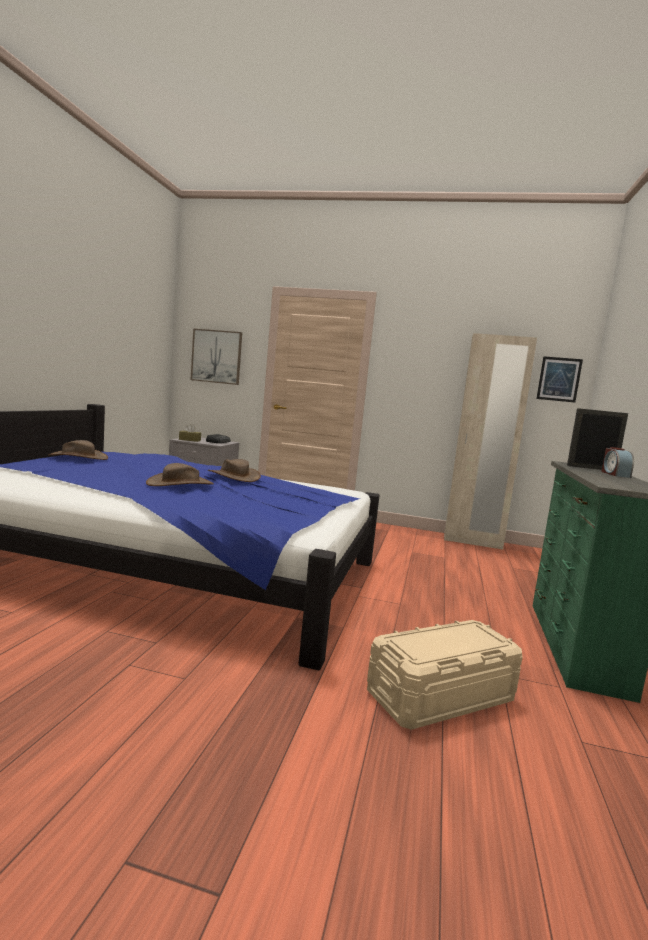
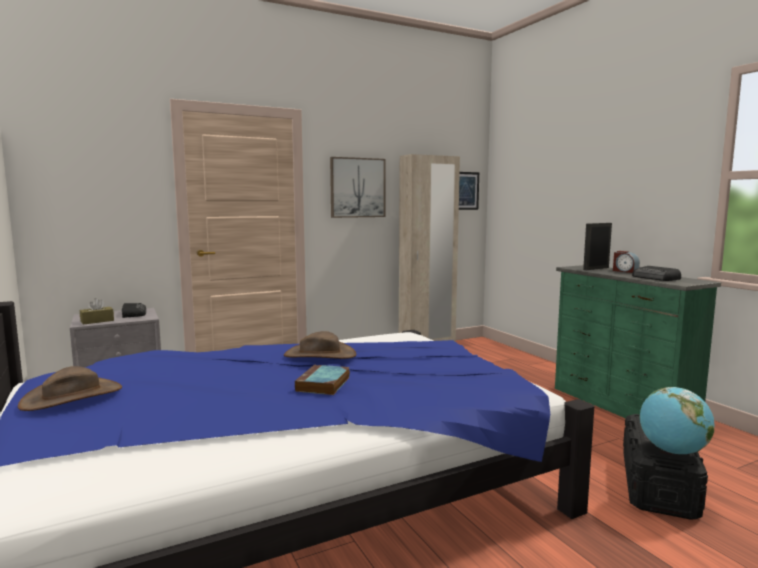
camera: 40 degrees left, 0 degrees up
brown hat [146,463,214,486] -> book [295,364,350,395]
picture [191,328,242,385] -> picture moved to [330,157,386,218]
beige storage box [367,620,523,730] -> black storage box [623,414,708,520]
none -> radio [632,266,681,281]
none -> globe [639,387,714,454]

